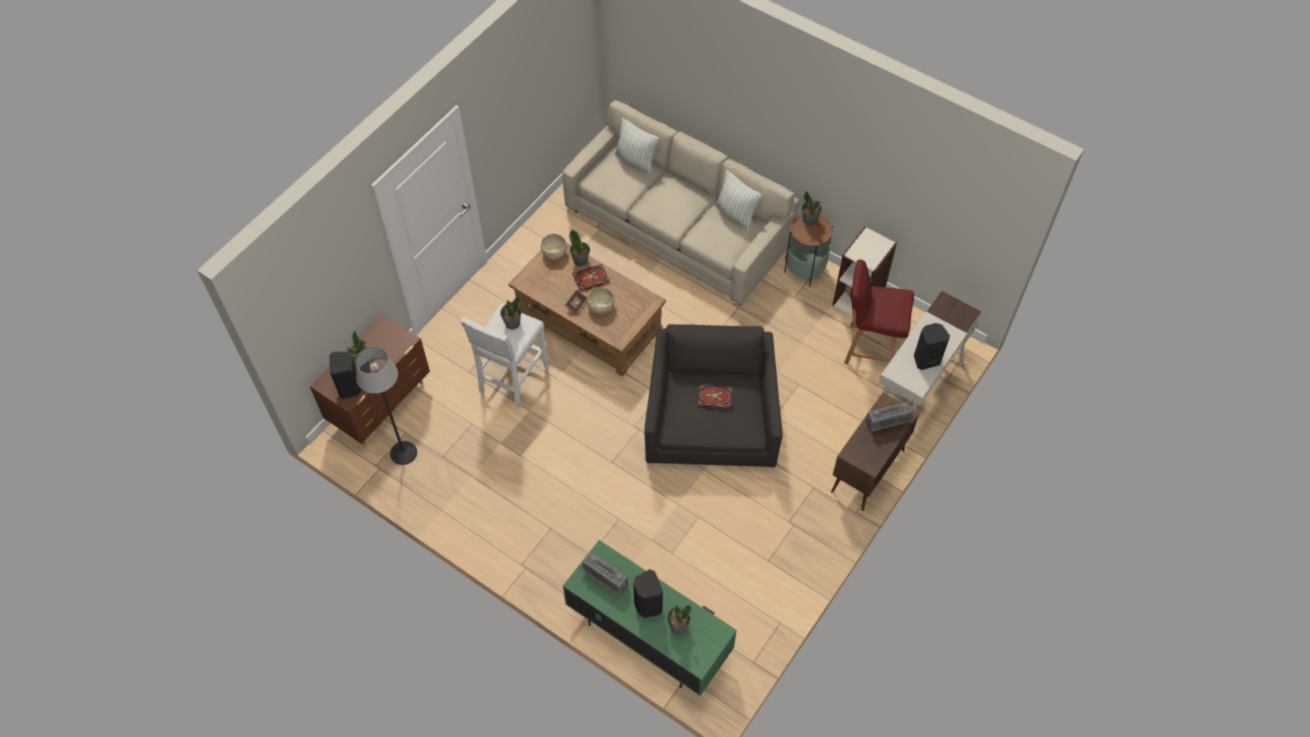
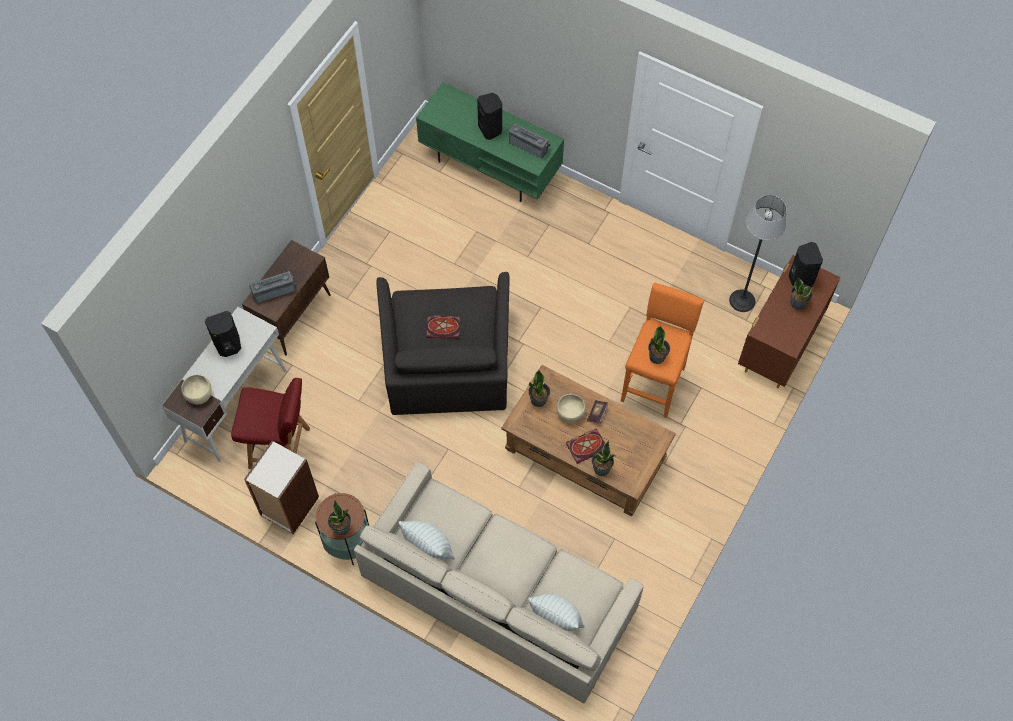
camera: 175 degrees right, 5 degrees up
white stool [460,304,548,409] -> orange stool [621,282,704,418]
beige bowl [541,234,567,260] -> beige bowl moved to [181,374,212,404]
potted plant [667,605,691,634] -> potted plant moved to [528,370,550,407]

